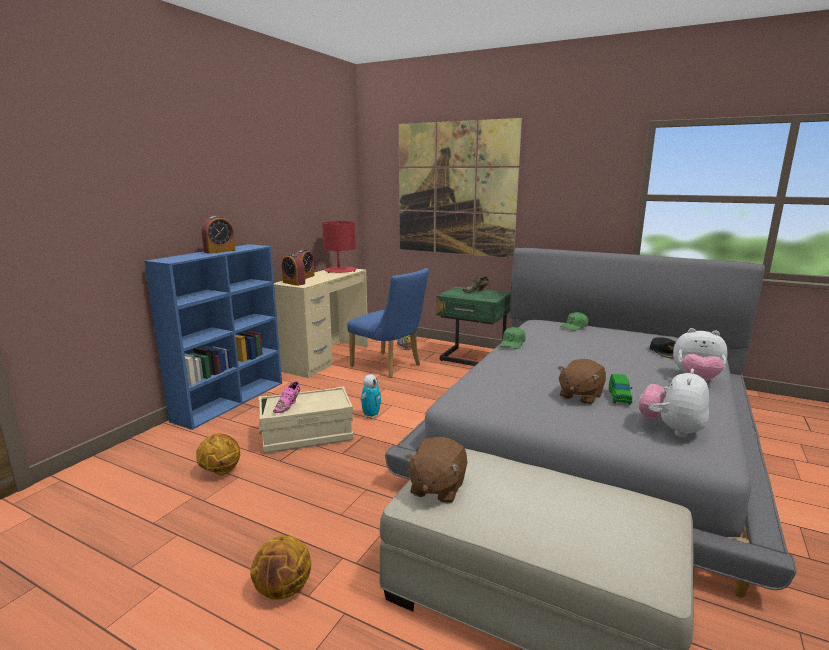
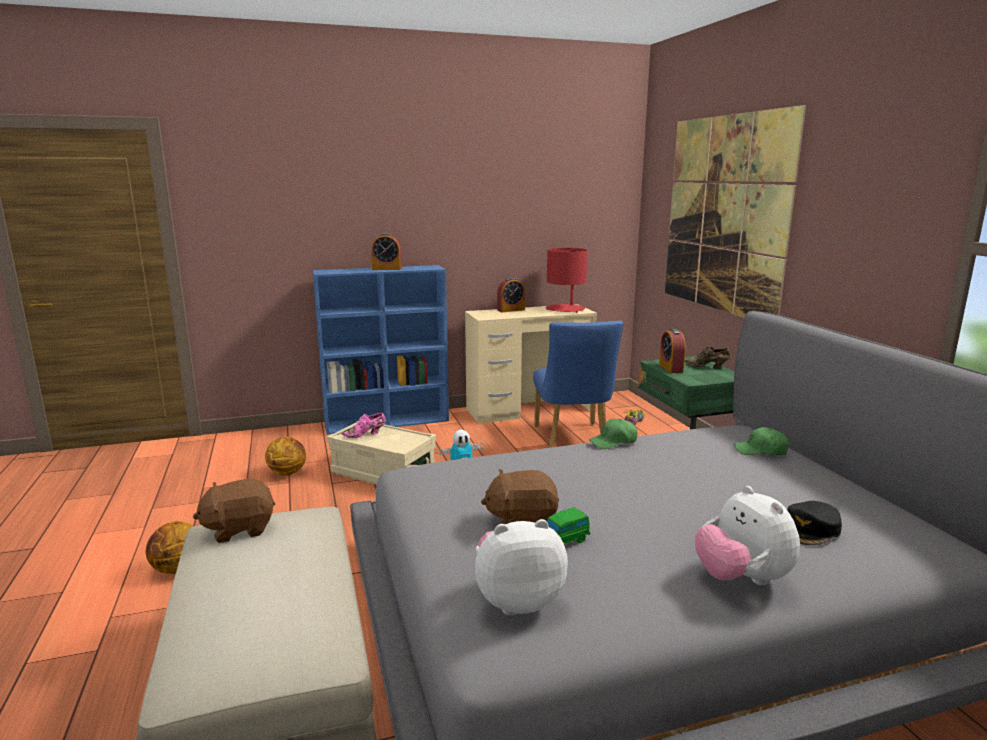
camera: 45 degrees right, 0 degrees up
alarm clock [282,254,305,286] -> alarm clock moved to [659,329,686,373]

